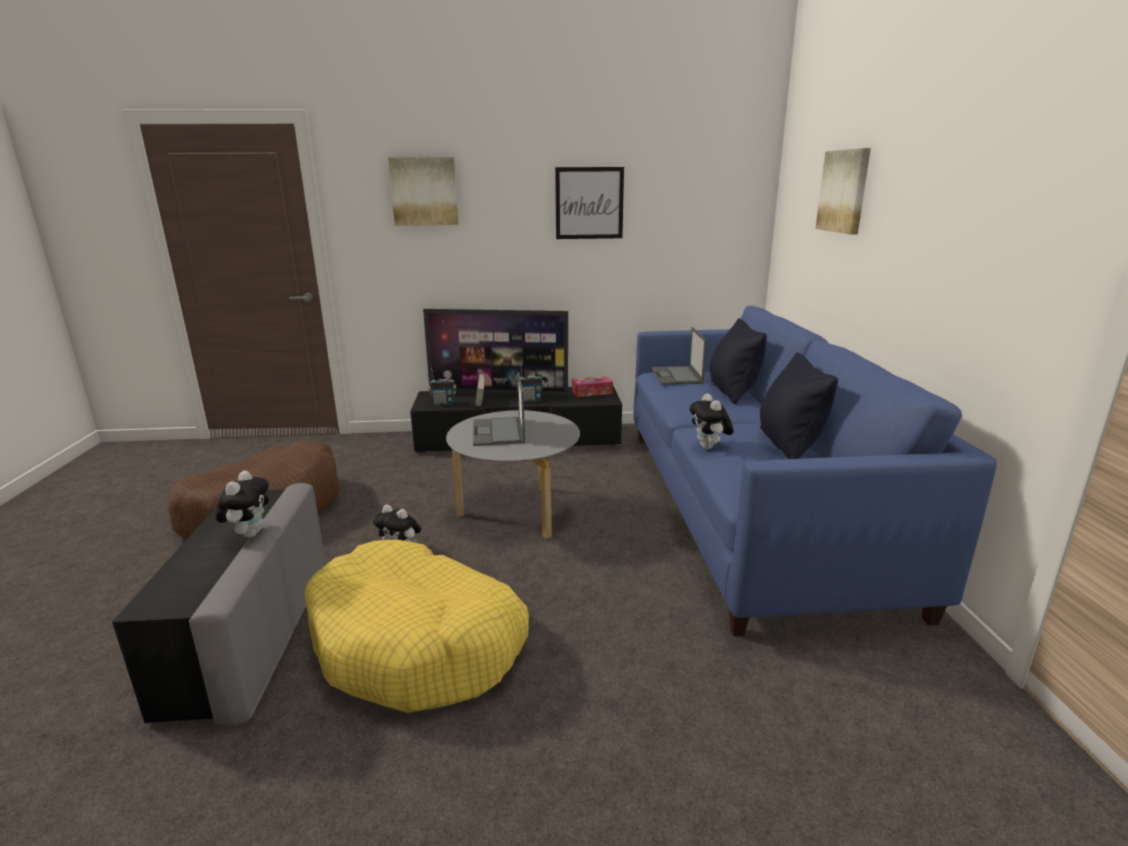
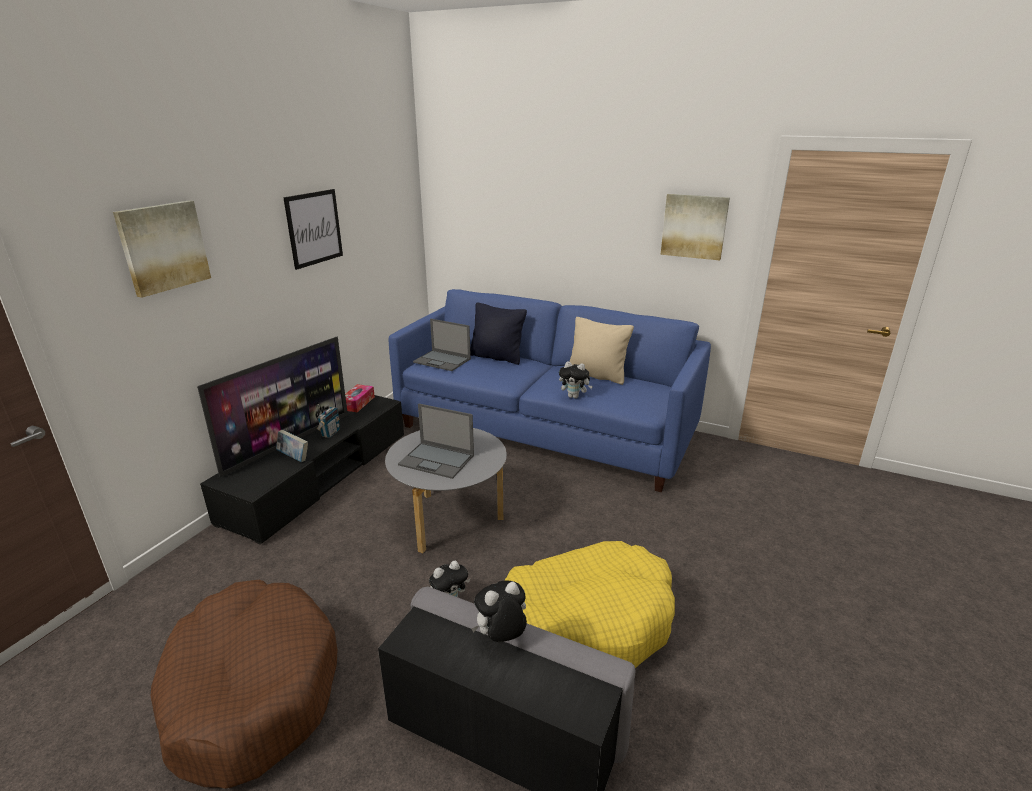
camera: 60 degrees left, 5 degrees up
plush toy [216,471,269,538] -> plush toy turned 60 degrees counterclockwise [471,580,527,642]
radio [428,368,456,406] -> none
black pillow [760,352,838,459] -> beige pillow [569,317,634,385]
picture [815,148,871,235] -> picture moved to [661,194,730,261]

